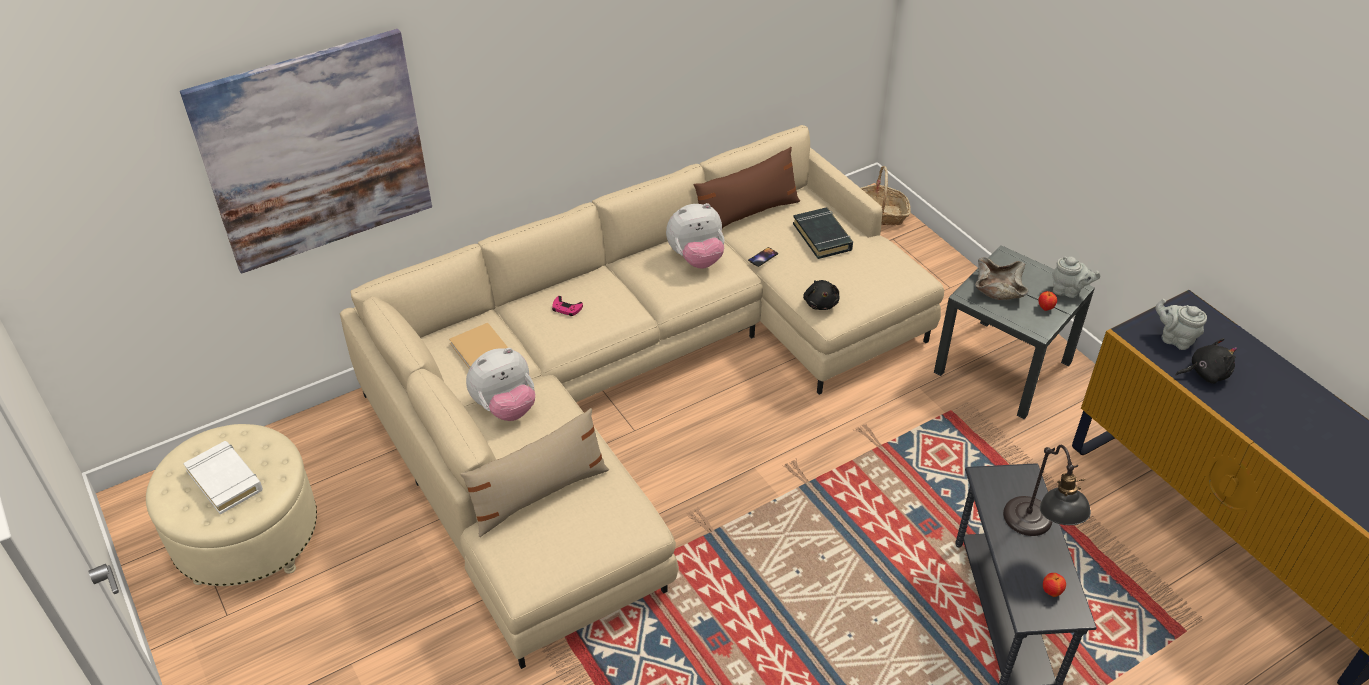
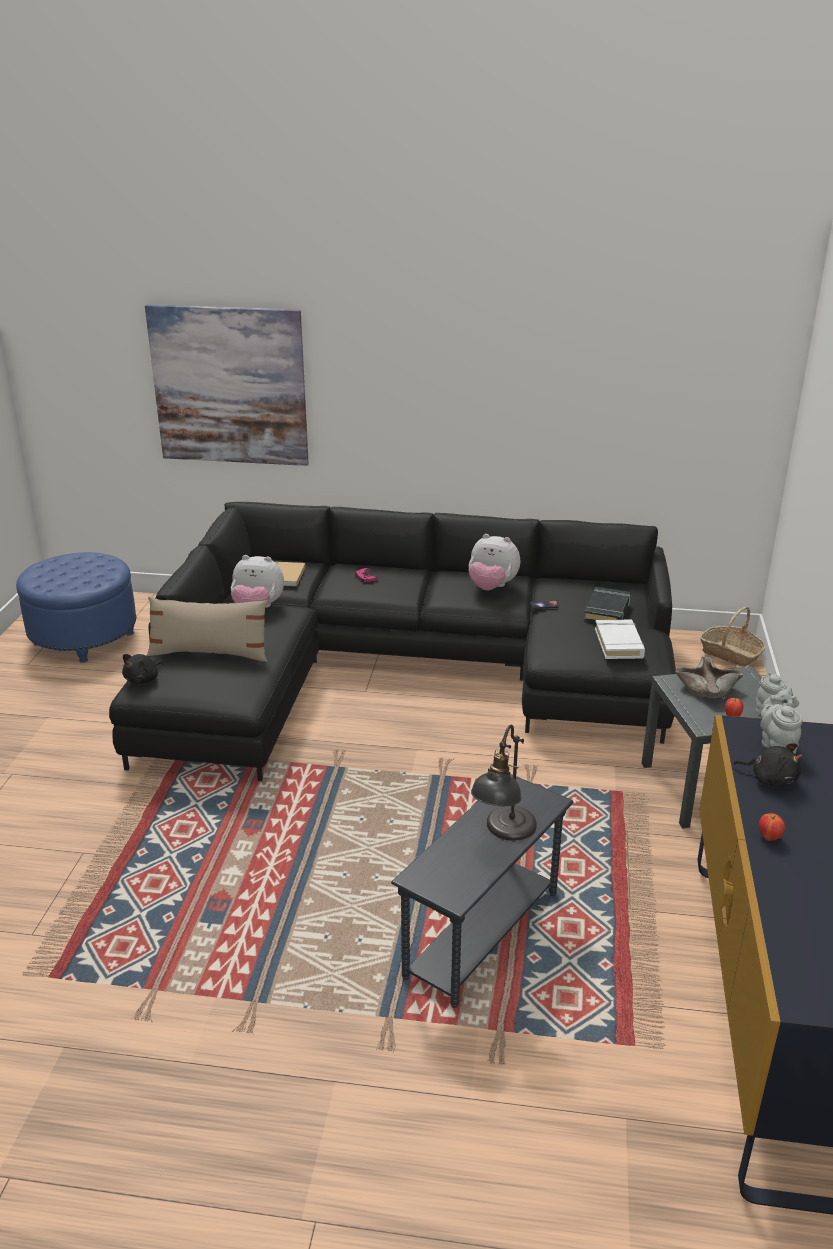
camera: 40 degrees right, 15 degrees down
beige ottoman [146,424,317,586] -> blue ottoman [16,552,136,663]
white book [183,441,263,515] -> white book moved to [595,620,645,659]
beige sofa [340,125,944,669] -> black sofa [109,502,676,781]
brown pillow [694,147,800,228] -> none
black plush toy [803,280,839,310] -> black plush toy moved to [122,654,163,683]
apple [1043,573,1066,597] -> apple moved to [759,813,785,841]

